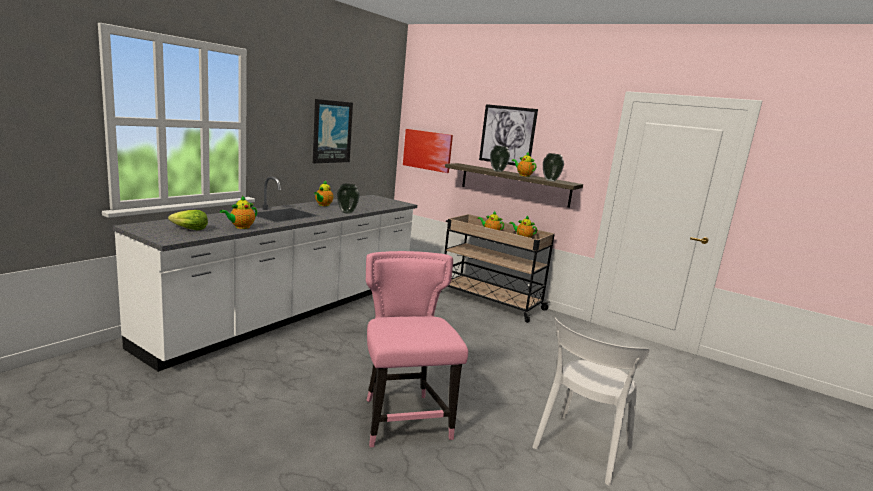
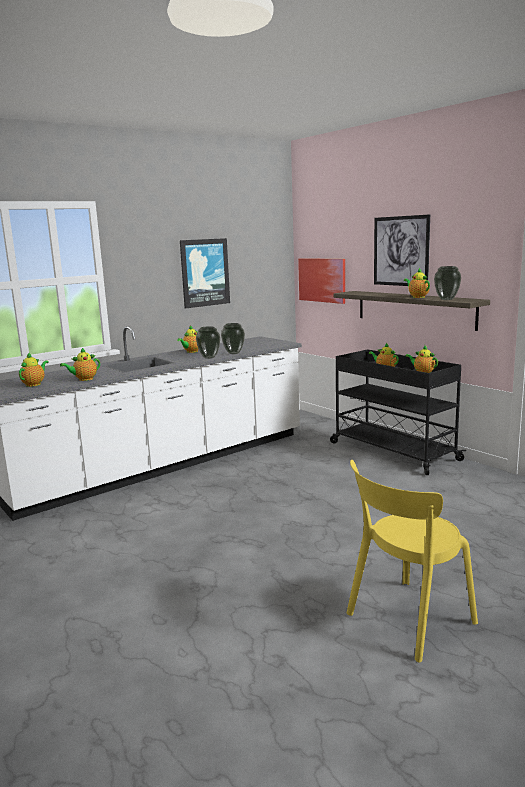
camera: 20 degrees right, 0 degrees up
lettuce [168,210,208,230] -> teapot [19,352,49,387]
pink chair [366,251,468,447] -> none
beige cart [444,214,555,323] -> black cart [330,349,466,475]
vase [490,146,510,172] -> vase moved to [221,323,245,354]
white chair [532,318,649,486] -> yellow chair [347,460,478,663]

